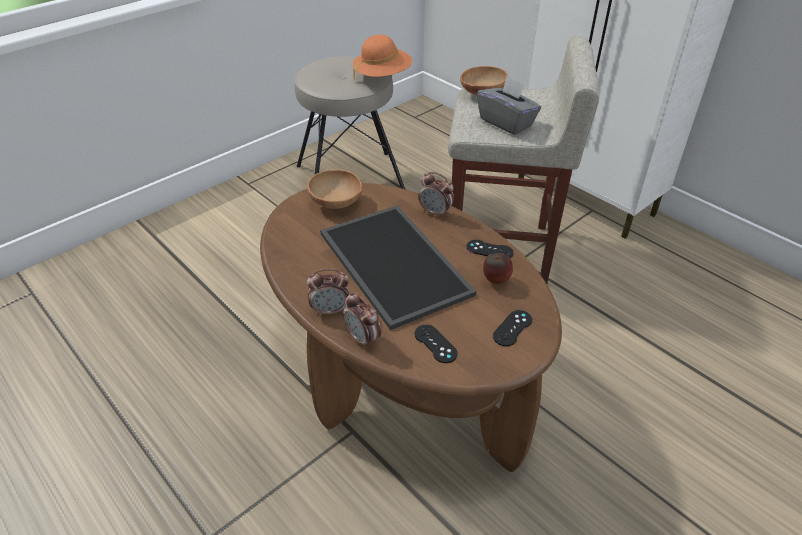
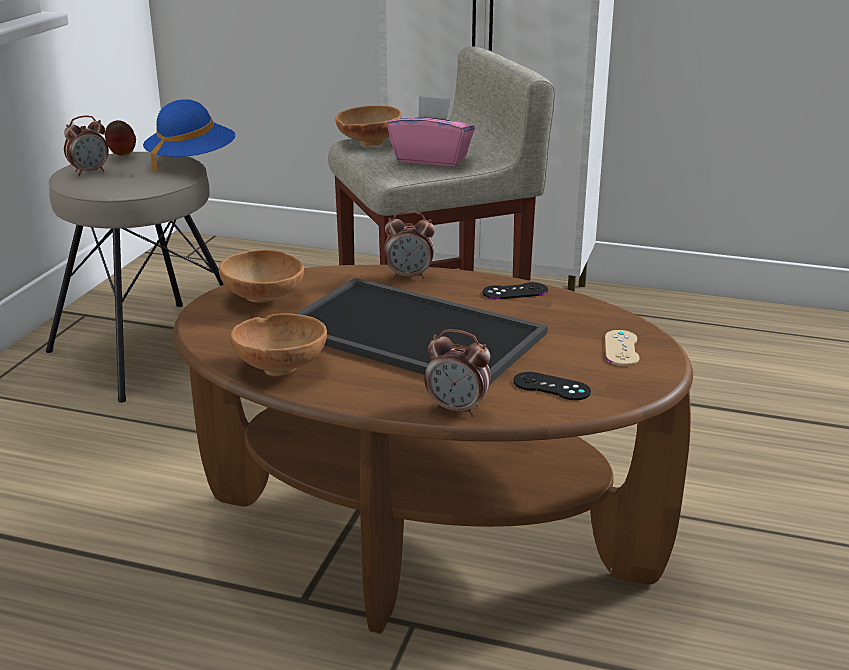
camera: 30 degrees left, 15 degrees down
alarm clock [307,269,349,316] -> alarm clock moved to [64,115,109,176]
orange hat [353,35,412,79] -> blue hat [143,99,236,173]
grey tissue box [477,76,541,135] -> pink tissue box [387,96,475,167]
apple [483,253,513,284] -> apple moved to [105,120,136,156]
black game controller [493,310,532,346] -> beige game controller [605,330,639,366]
none -> brown bowl [231,313,327,376]

